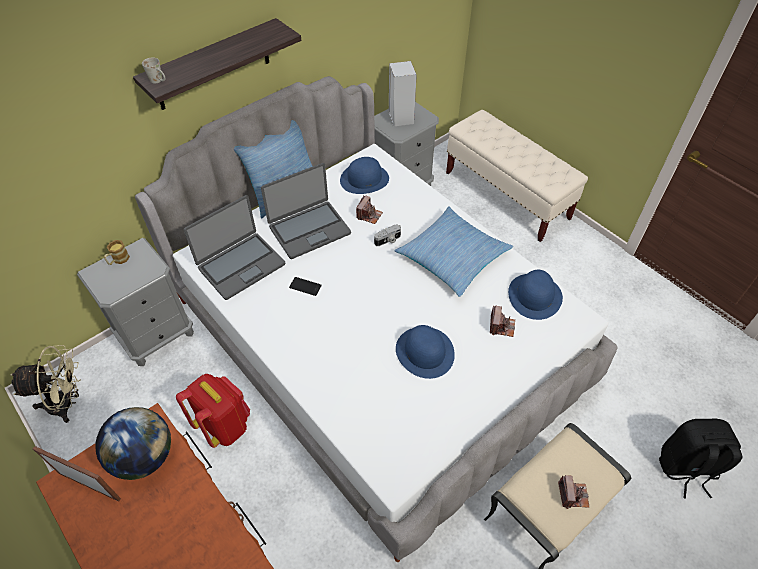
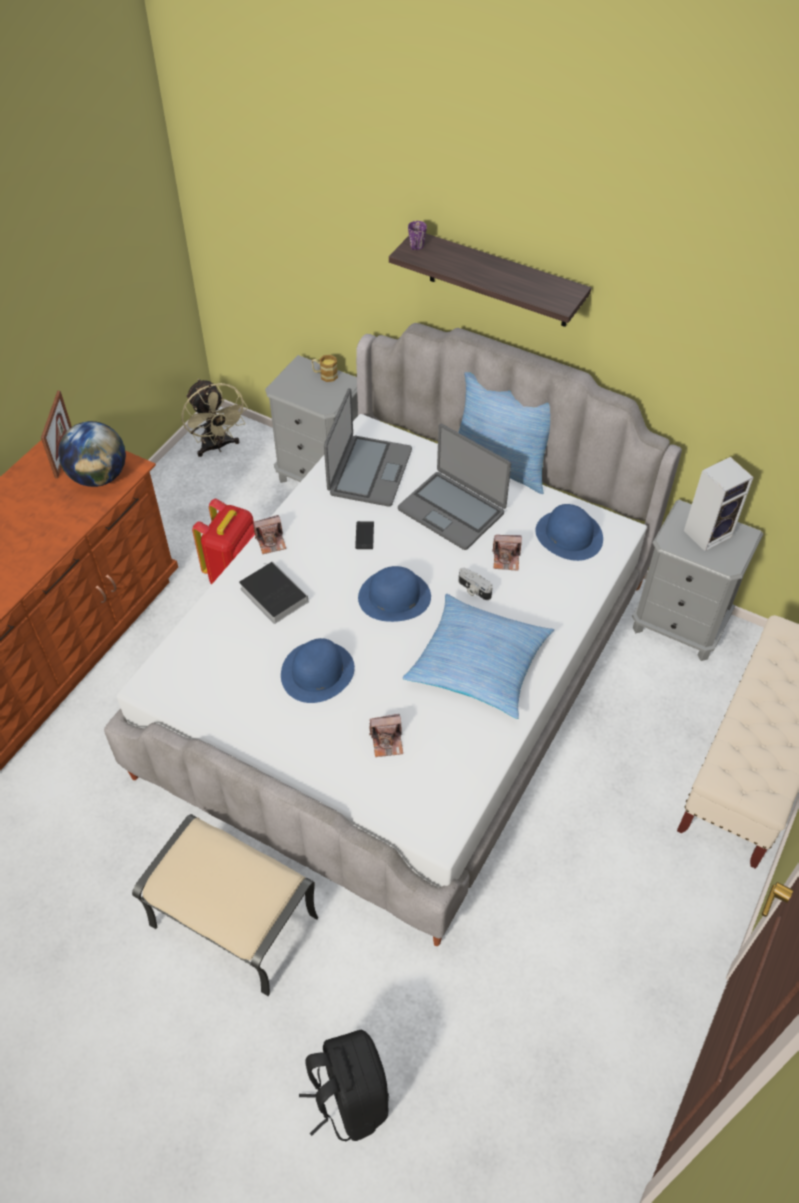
camera: 70 degrees right, 0 degrees up
white mug [142,57,165,84] -> purple mug [408,221,427,250]
laptop [184,195,285,300] -> laptop turned 105 degrees counterclockwise [324,388,412,507]
blue hat [508,270,563,320] -> blue hat moved to [358,566,431,622]
camera [558,475,589,509] -> camera moved to [253,515,286,554]
none -> book [239,561,309,624]

